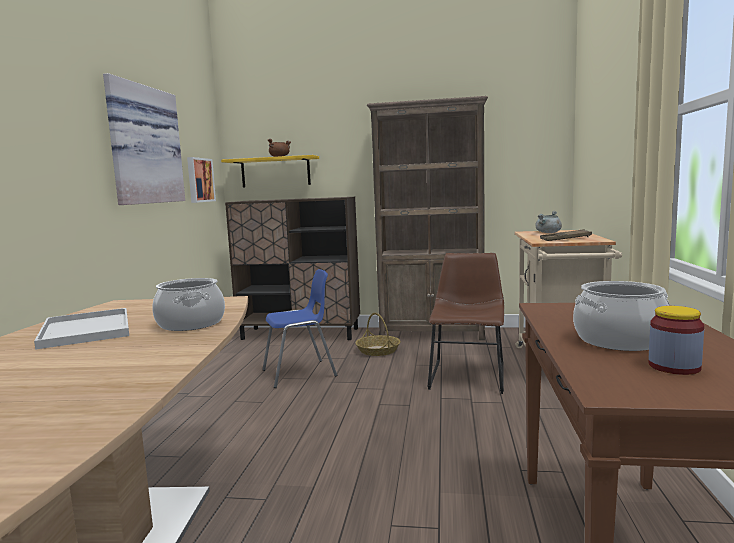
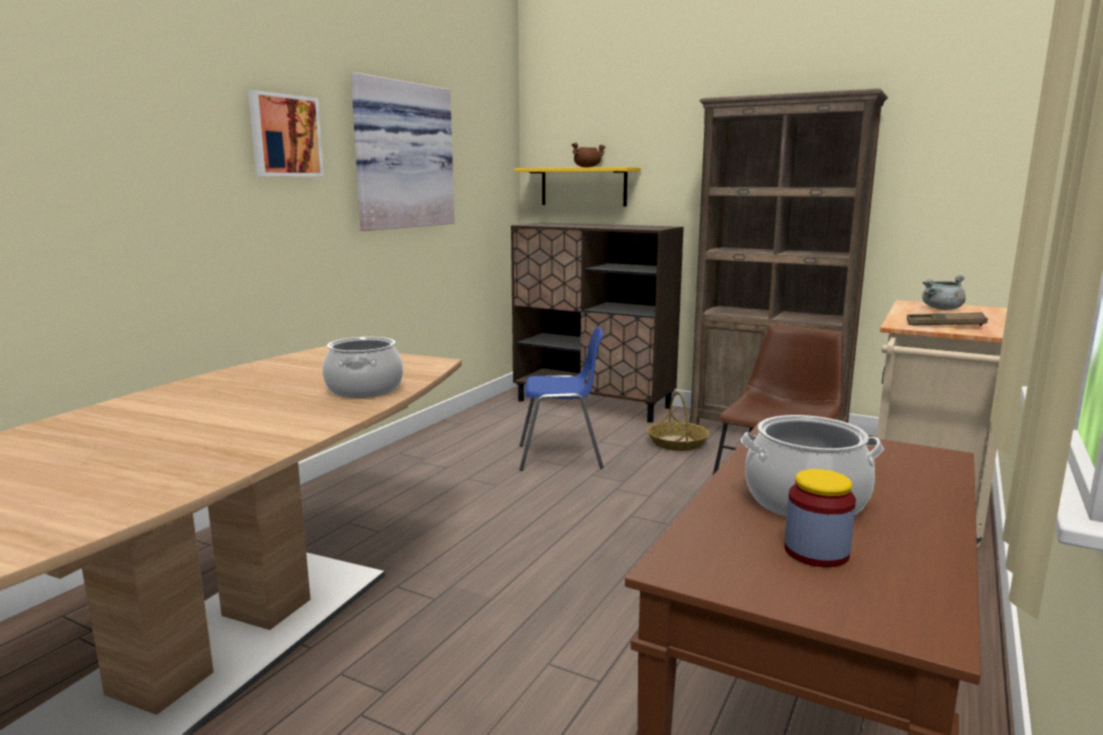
camera: 20 degrees right, 5 degrees up
white tray [34,308,129,350] -> none
picture [187,157,216,203] -> picture moved to [248,90,324,177]

